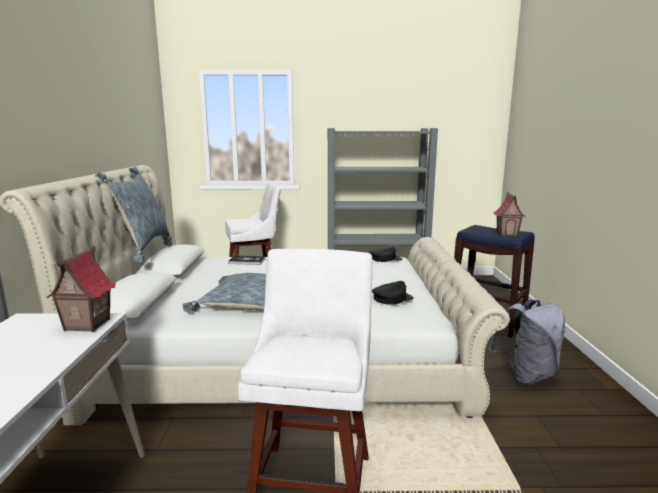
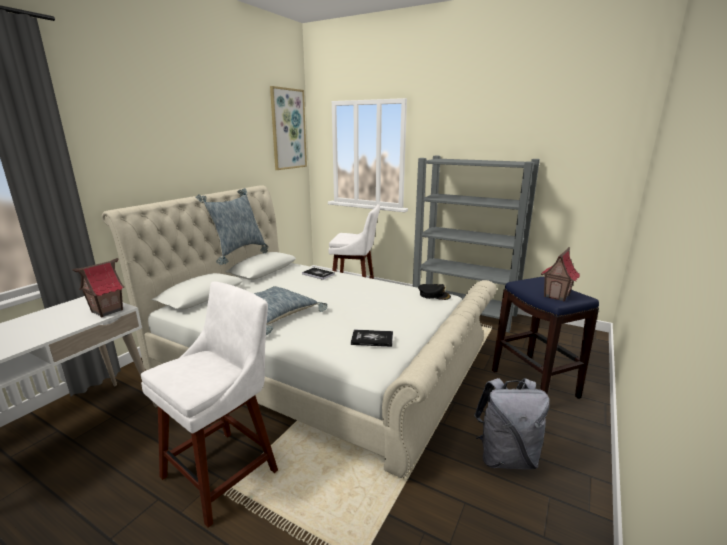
camera: 30 degrees right, 5 degrees up
black cap [372,281,414,305] -> book [351,329,393,347]
none -> picture [270,86,307,170]

